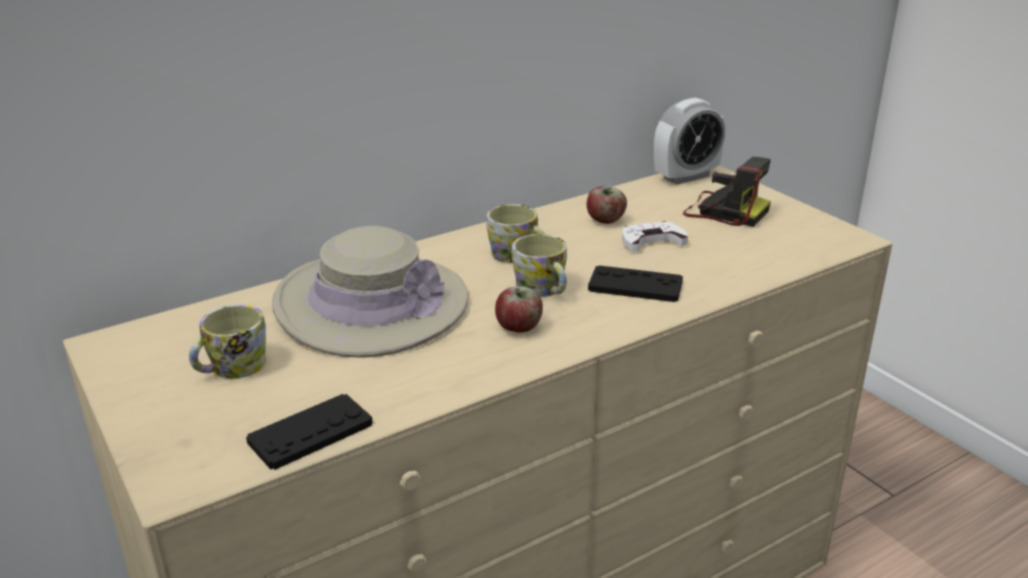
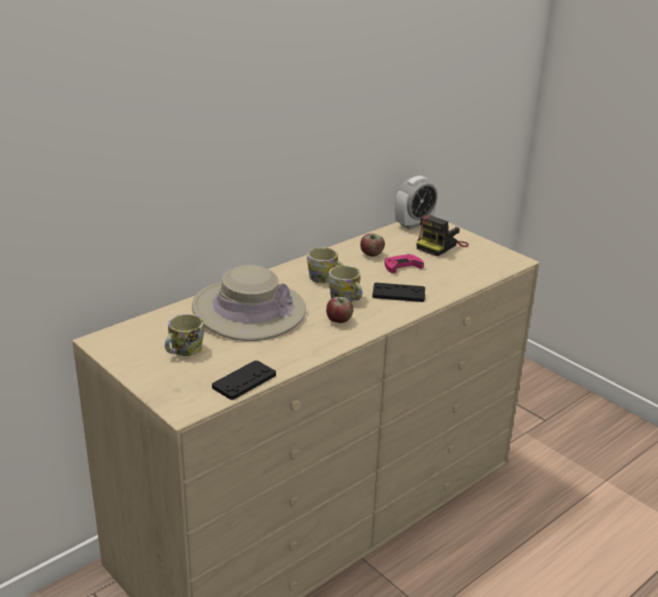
camera: 10 degrees left, 0 degrees up
white game controller [622,221,688,252] -> pink game controller [384,254,424,273]
camera [683,157,771,227] -> camera turned 105 degrees clockwise [417,215,469,257]

